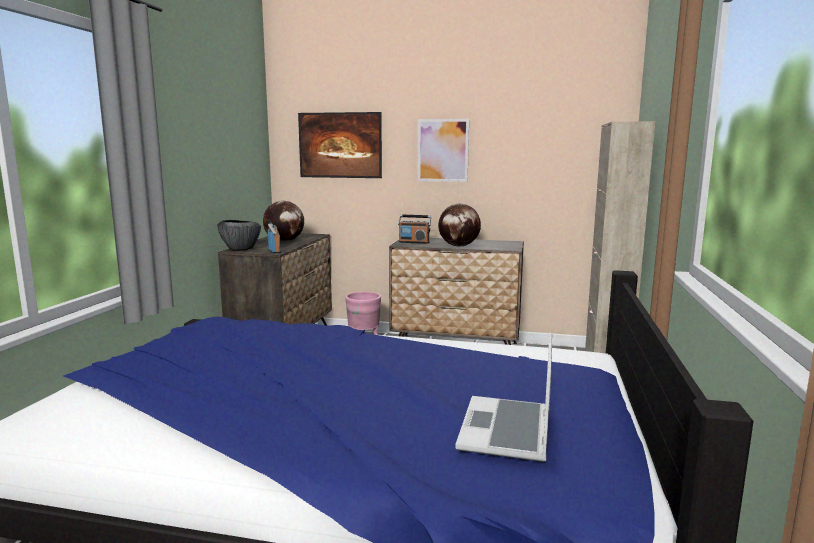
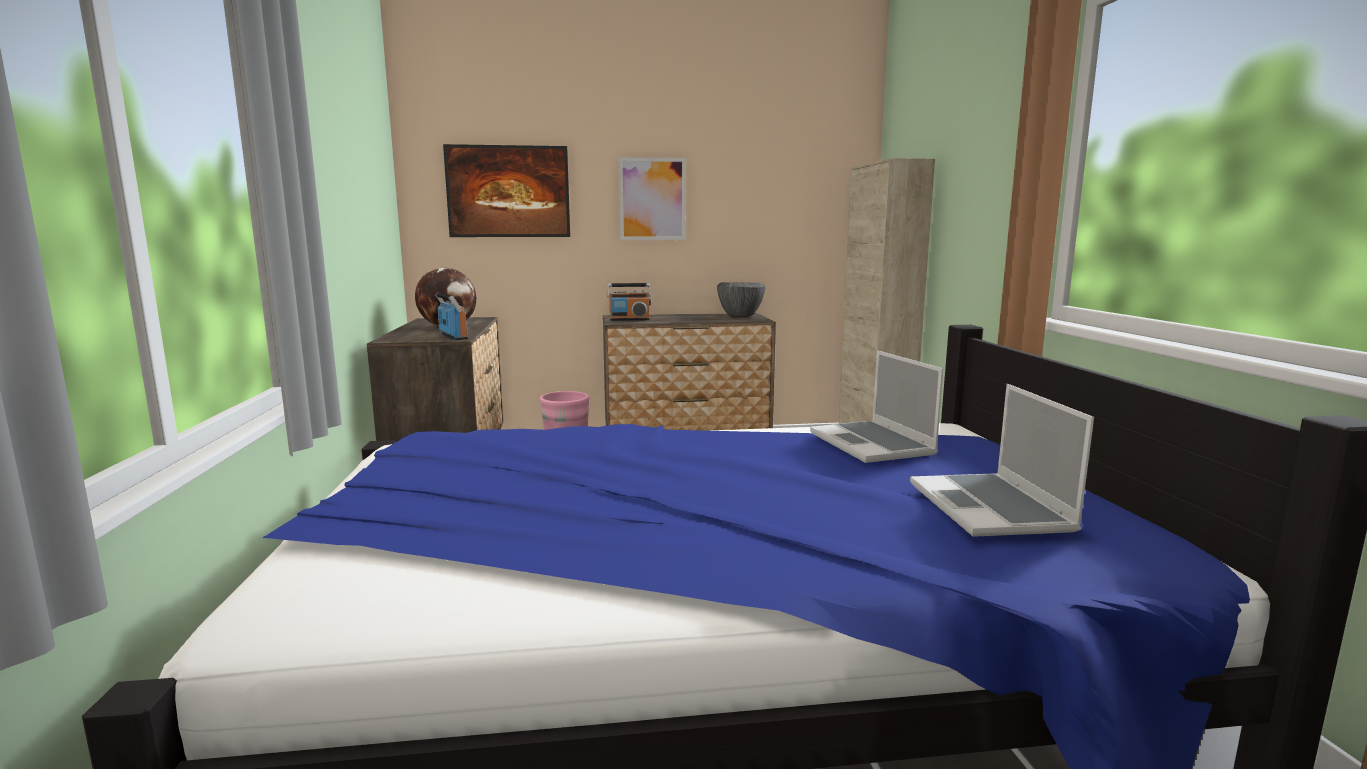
camera: 20 degrees left, 0 degrees up
bowl [217,220,261,250] -> bowl moved to [717,282,765,317]
globe [438,204,481,247] -> none
none -> laptop [810,350,943,463]

